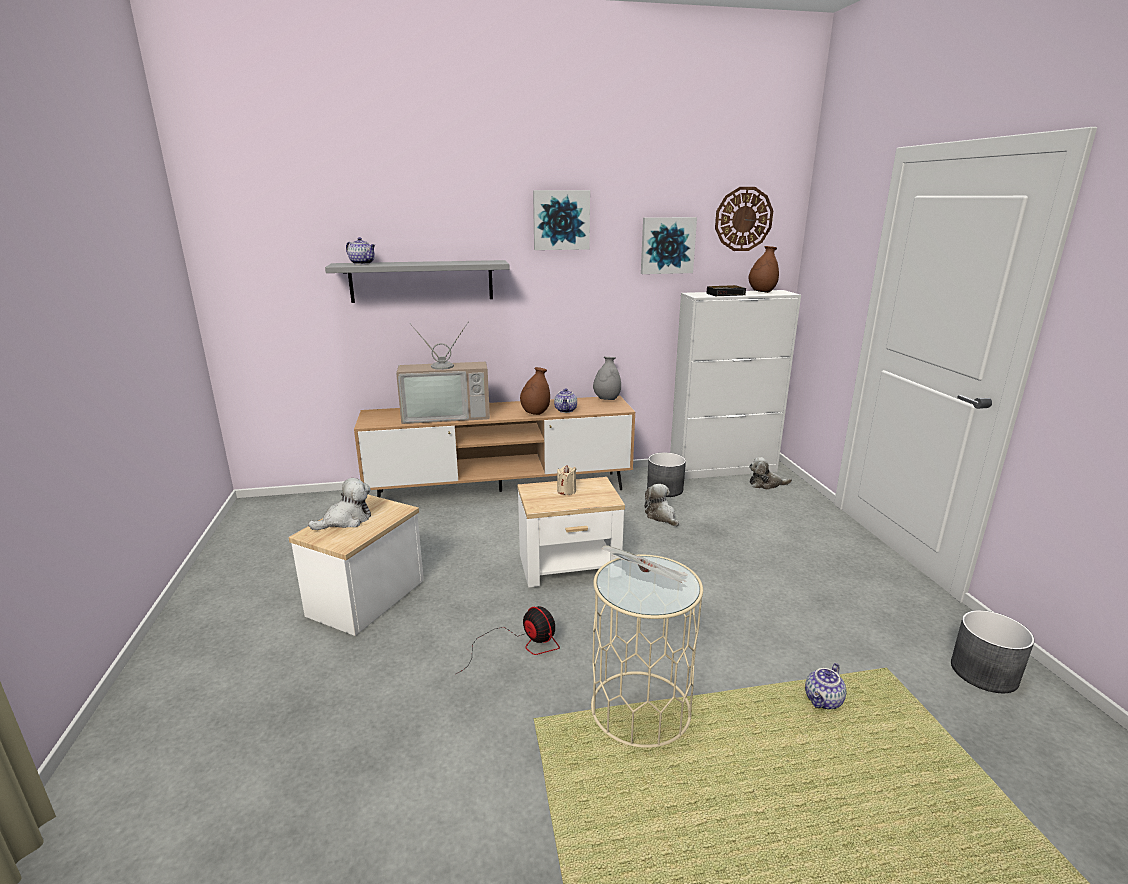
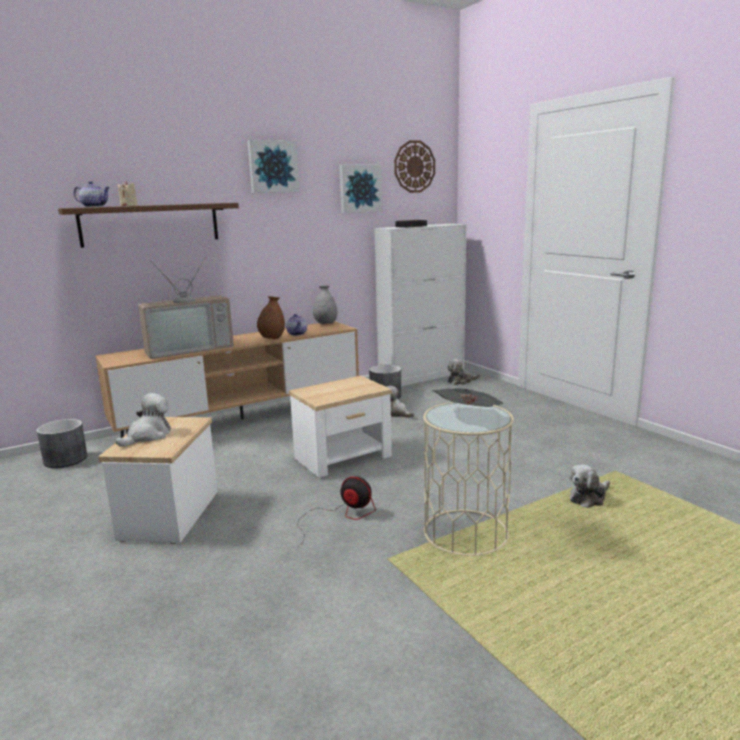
camera: 20 degrees left, 5 degrees down
grey shelf [325,260,509,303] -> brown shelf [58,203,239,248]
beige candle [557,465,576,495] -> beige candle moved to [118,181,138,206]
brown vase [749,246,779,293] -> none
teapot [805,663,846,709] -> plush toy [569,464,610,508]
grey planter [951,610,1035,693] -> grey planter moved to [37,419,87,468]

